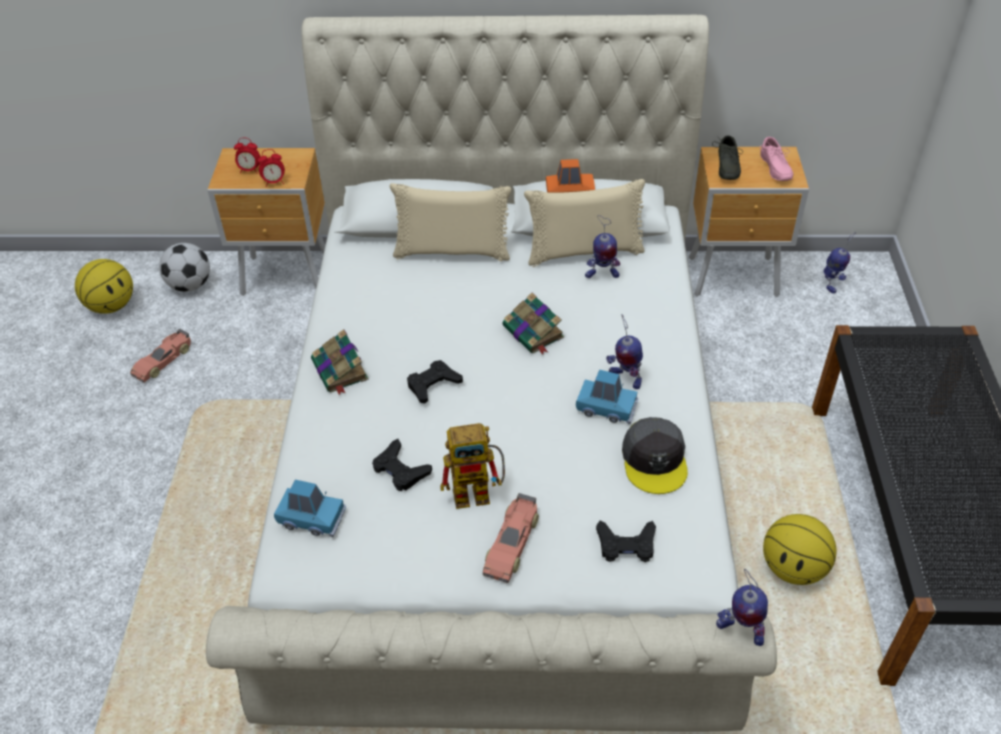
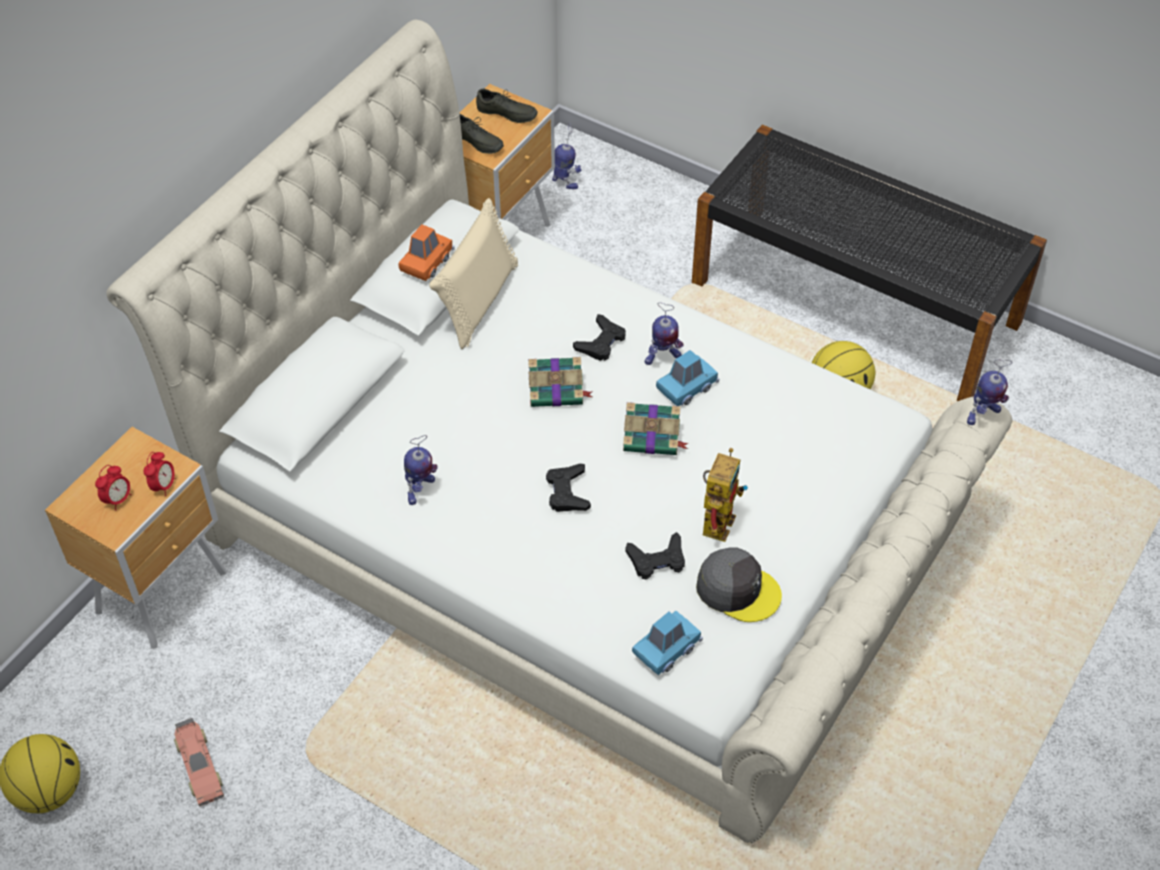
camera: 60 degrees left, 5 degrees up
football [159,243,210,292] -> none
book [311,329,369,395] -> book moved to [623,402,688,455]
beige pillow [390,183,511,262] -> none
toy car [483,493,539,583] -> none
toy robot [585,215,620,278] -> toy robot moved to [404,435,438,505]
black game controller [596,520,656,562] -> black game controller moved to [573,314,626,361]
grey cap [622,417,688,494] -> grey cap moved to [696,548,782,622]
pink shoe [760,137,793,181] -> grey shoe [476,89,538,123]

